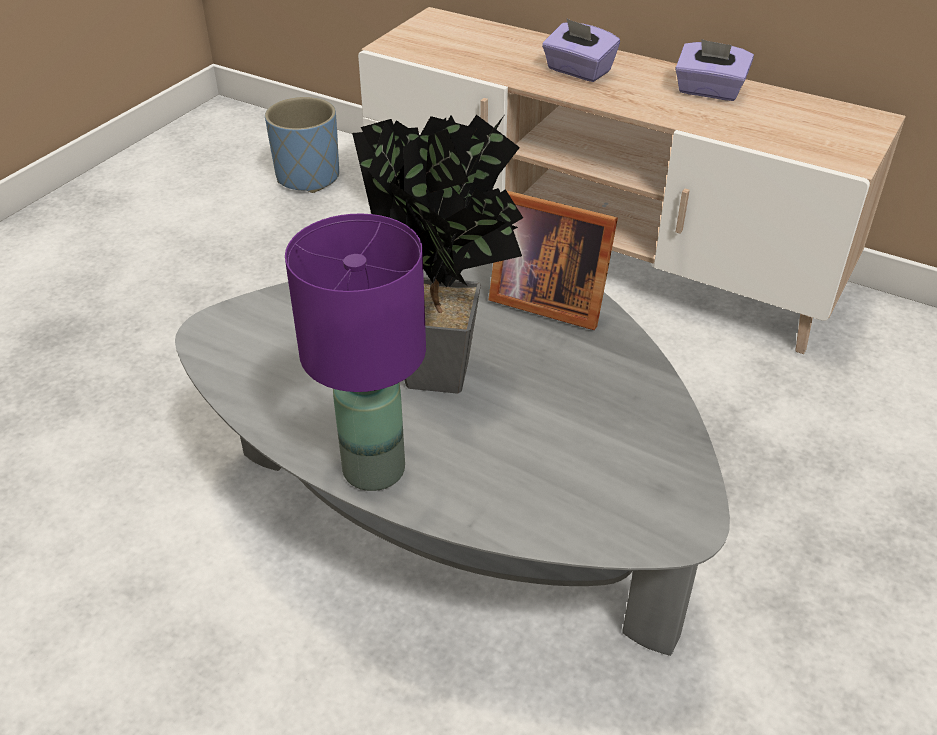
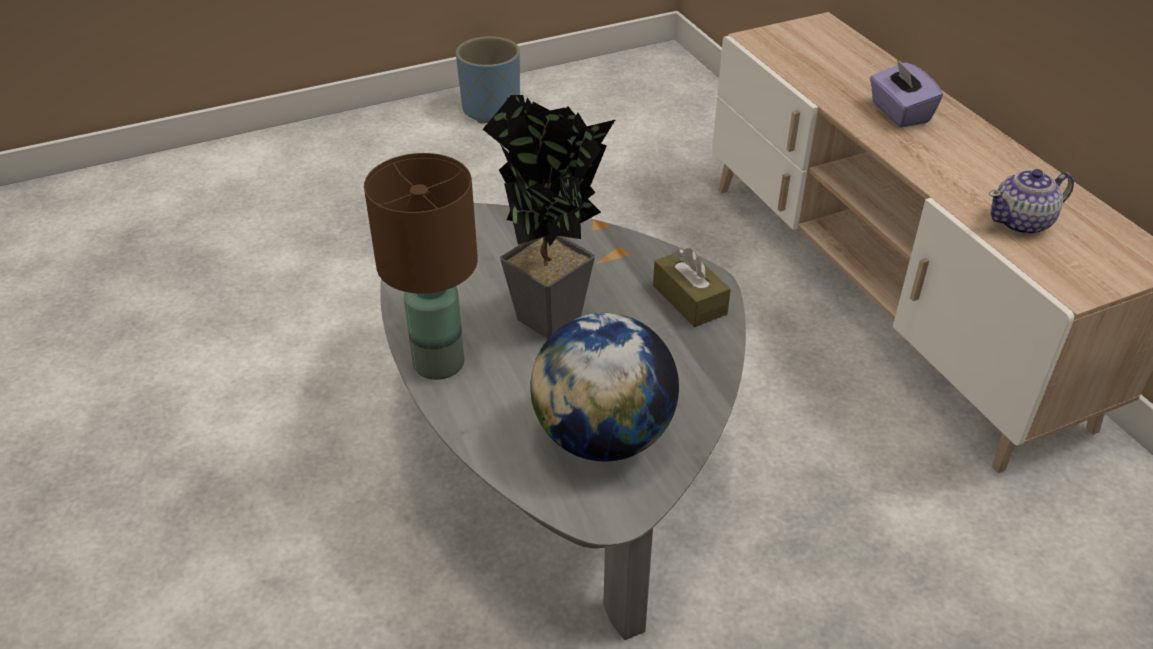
camera: 35 degrees right, 0 degrees up
blue planter [265,97,339,193] -> blue planter moved to [456,36,520,124]
purple table lamp [285,214,426,491] -> brown table lamp [364,153,478,380]
picture frame [488,190,618,330] -> brown tissue box [653,248,731,327]
purple tissue box [675,39,754,101] -> none
none -> globe [530,313,679,461]
none -> teapot [989,169,1074,235]

